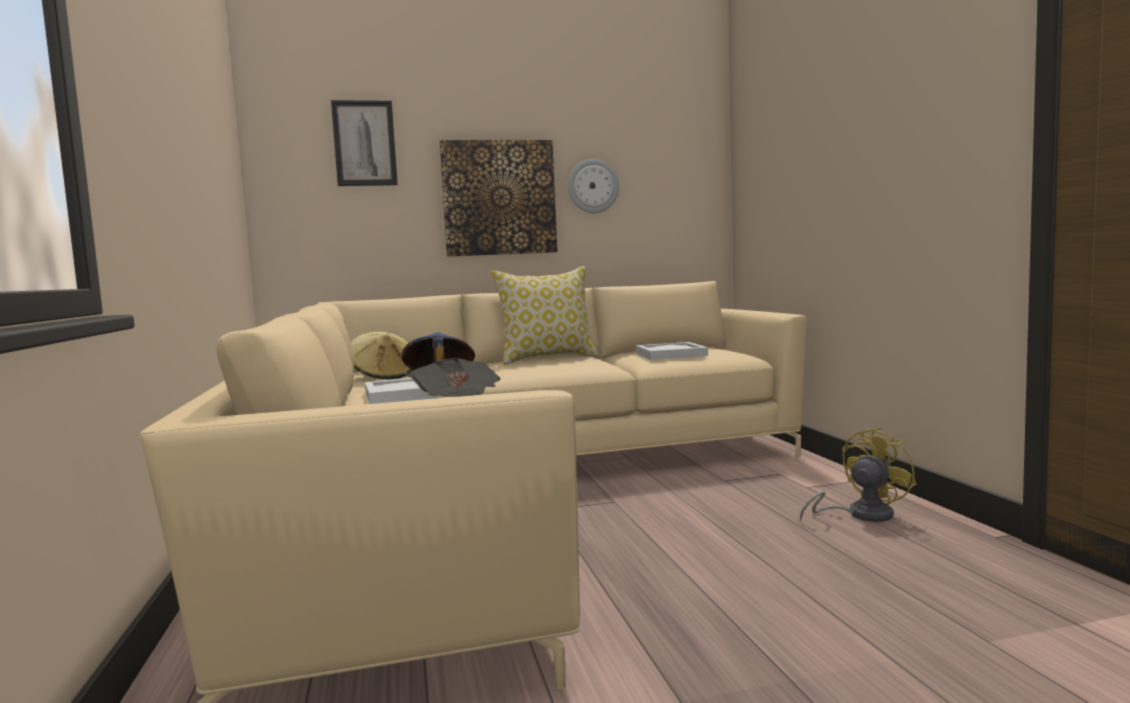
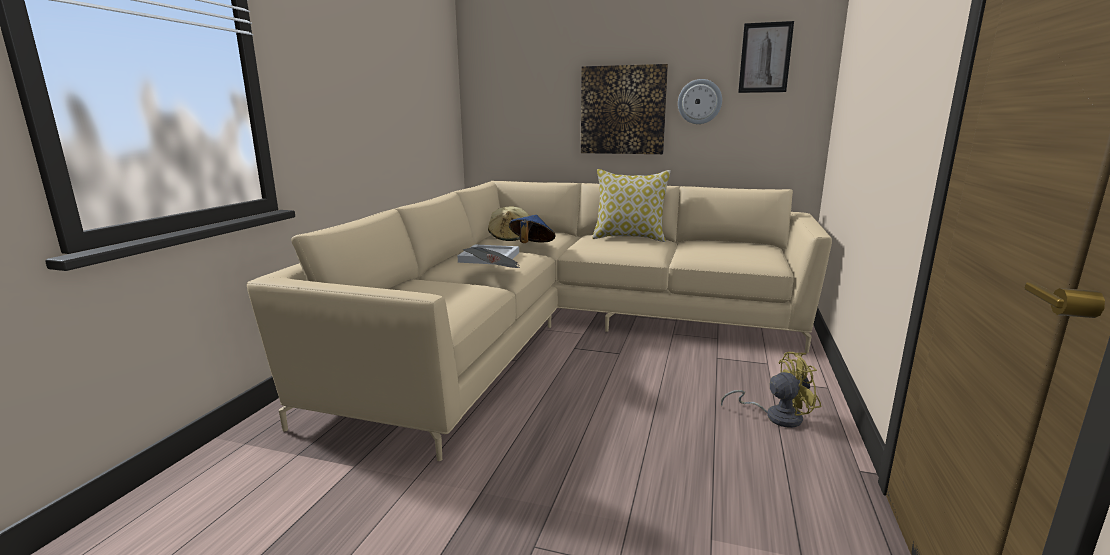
camera: 30 degrees right, 10 degrees up
picture [331,100,398,186] -> picture moved to [738,21,794,93]
white tray [635,342,708,360] -> none

